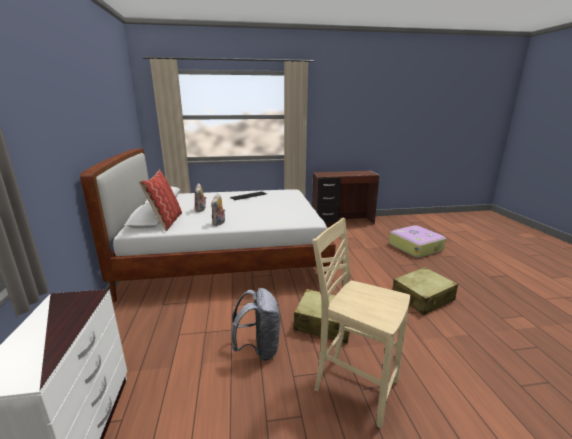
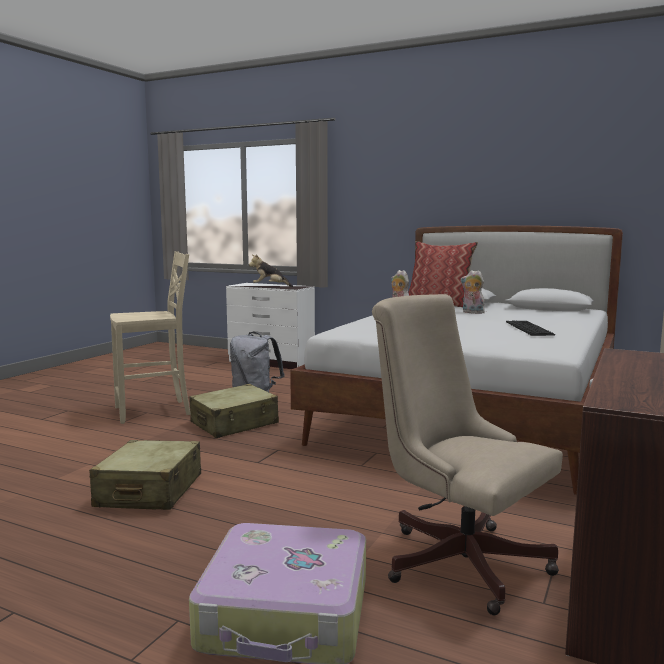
camera: 125 degrees right, 10 degrees down
none -> plush toy [249,254,293,287]
none -> beige office chair [372,294,563,615]

